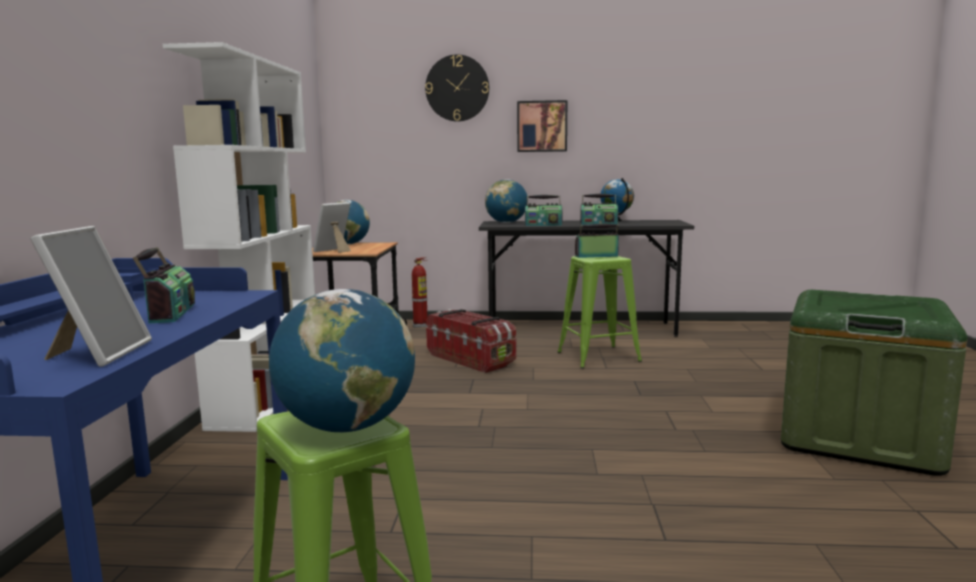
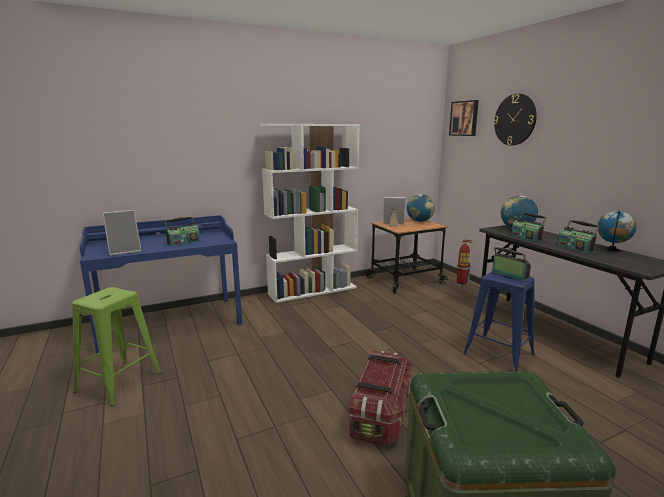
camera: 60 degrees right, 5 degrees up
globe [269,289,415,432] -> none
storage box [426,309,516,373] -> storage box moved to [350,350,413,445]
picture [517,100,567,152] -> picture moved to [449,100,479,136]
green stool [557,256,642,368] -> blue stool [463,271,535,371]

